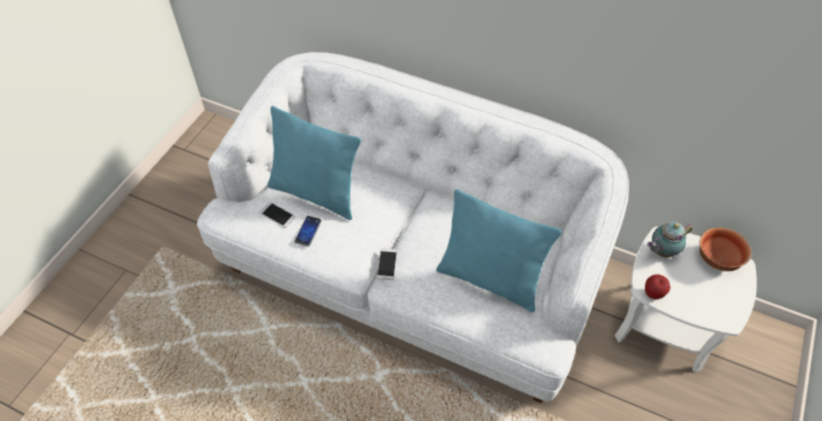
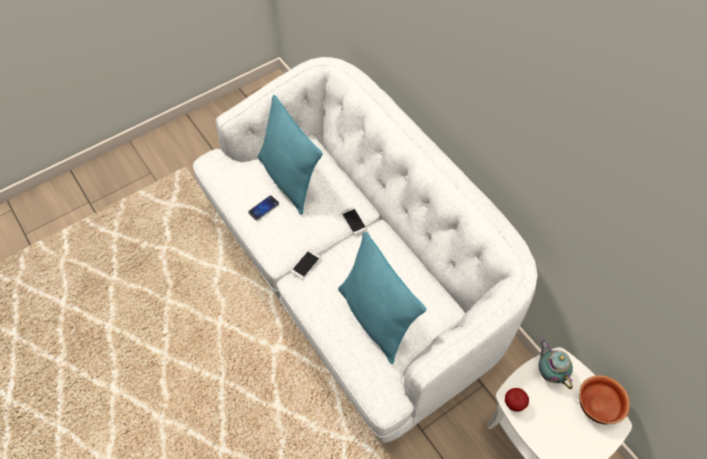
camera: 30 degrees right, 5 degrees up
phone [260,202,296,228] -> phone moved to [341,207,367,235]
teapot [647,222,693,258] -> teapot turned 60 degrees clockwise [538,339,573,389]

